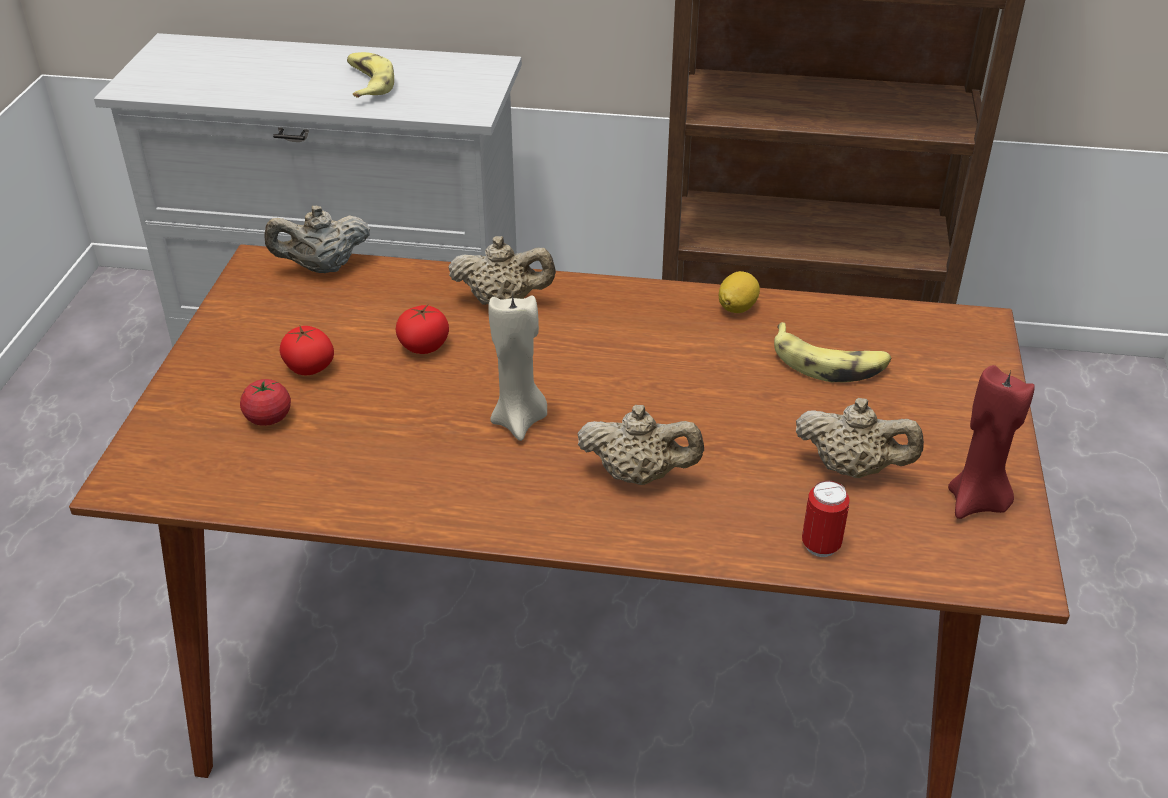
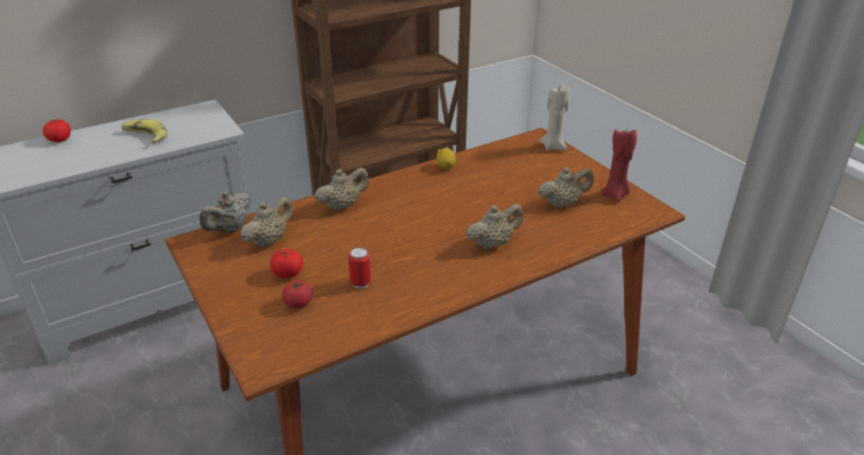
camera: 40 degrees left, 5 degrees down
tomato [396,305,449,354] -> tomato moved to [43,119,71,142]
beige candle [488,293,547,441] -> beige candle moved to [539,85,570,151]
banana [774,322,891,382] -> none
can [802,481,850,557] -> can moved to [348,247,371,289]
none -> beige teapot [241,197,294,247]

